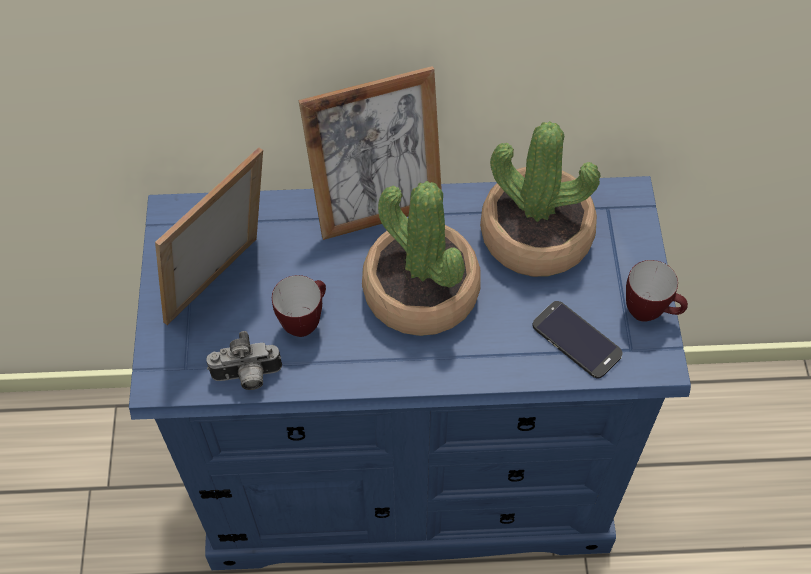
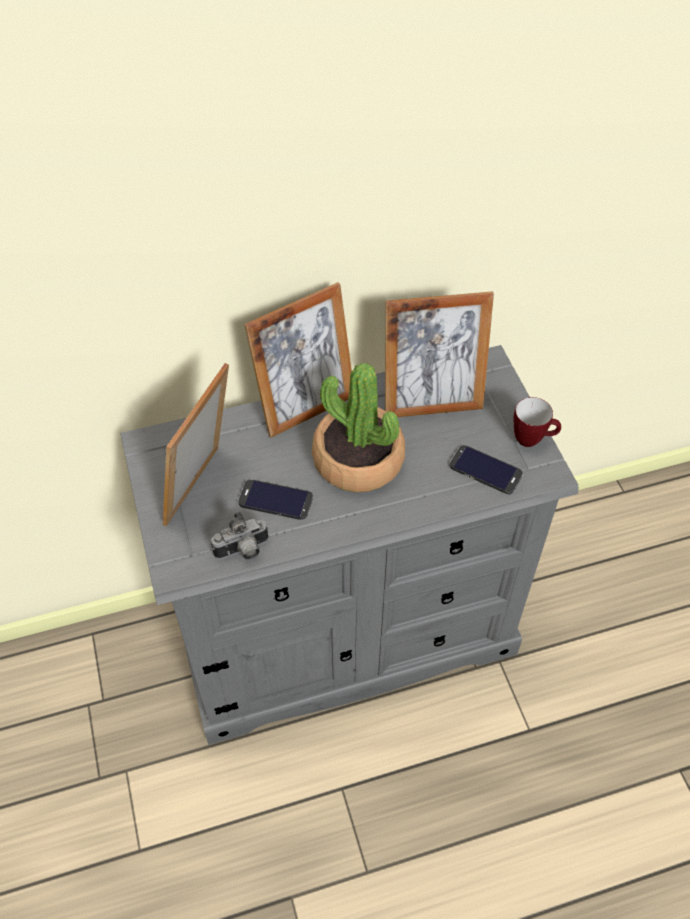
camera: 15 degrees left, 5 degrees down
blue dresser [129,176,691,570] -> grey dresser [120,345,578,745]
mug [272,275,326,337] -> phone [238,479,313,520]
potted plant [480,121,601,277] -> picture frame [385,291,494,417]

